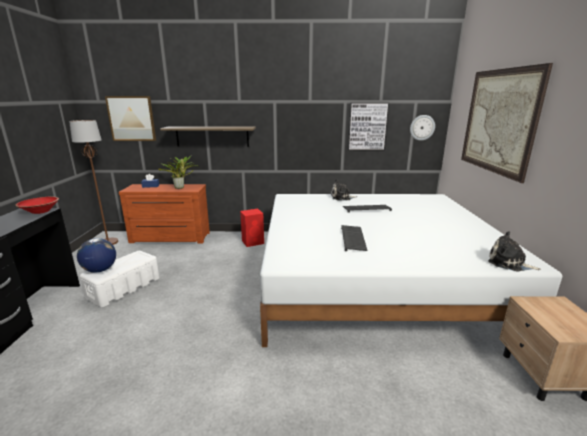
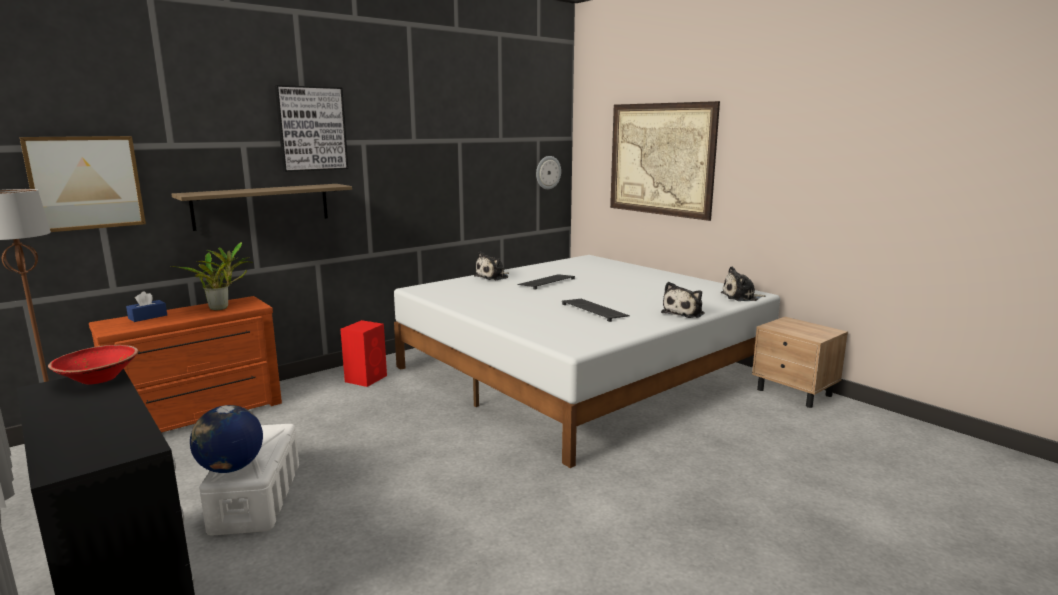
camera: 40 degrees left, 5 degrees down
picture [348,103,389,150] -> picture moved to [275,85,348,172]
none -> plush toy [661,282,704,318]

